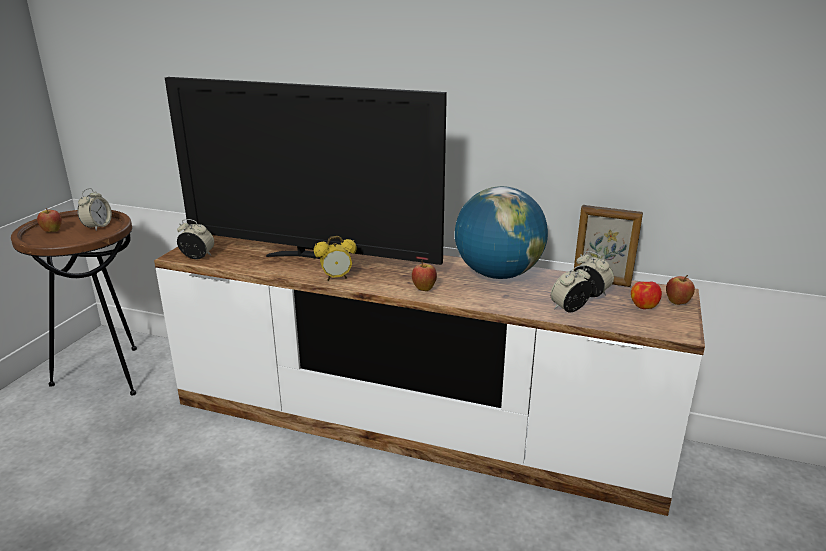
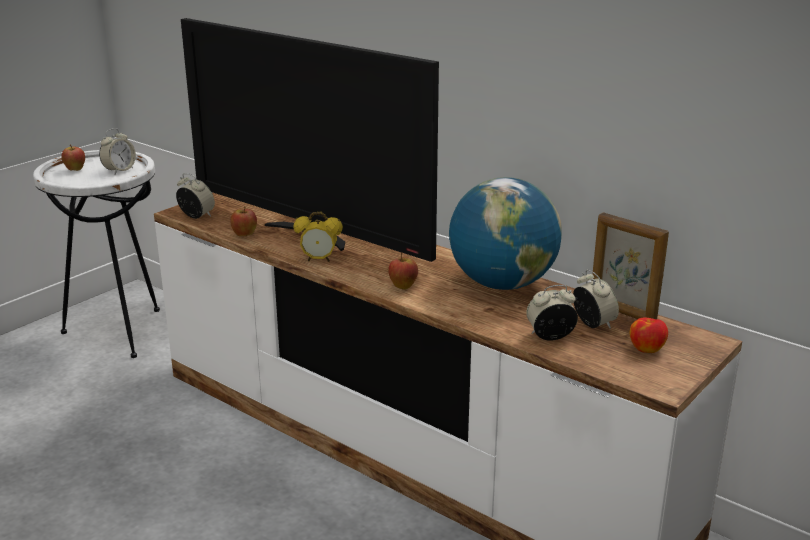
camera: 20 degrees right, 0 degrees up
brown side table [11,210,137,396] -> white side table [33,150,160,358]
apple [666,275,695,305] -> apple moved to [230,206,257,236]

